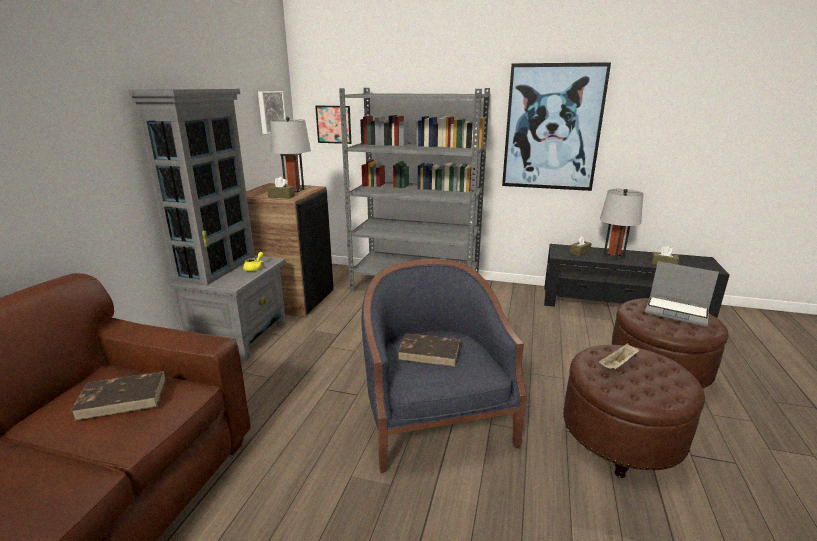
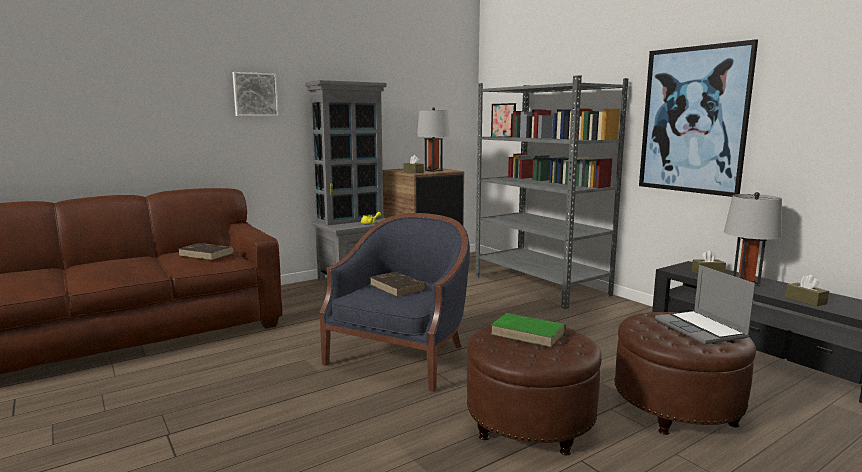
camera: 40 degrees right, 10 degrees down
picture [258,91,286,134] -> picture moved to [232,72,279,116]
beige tray [599,343,639,370] -> green book [491,313,566,347]

